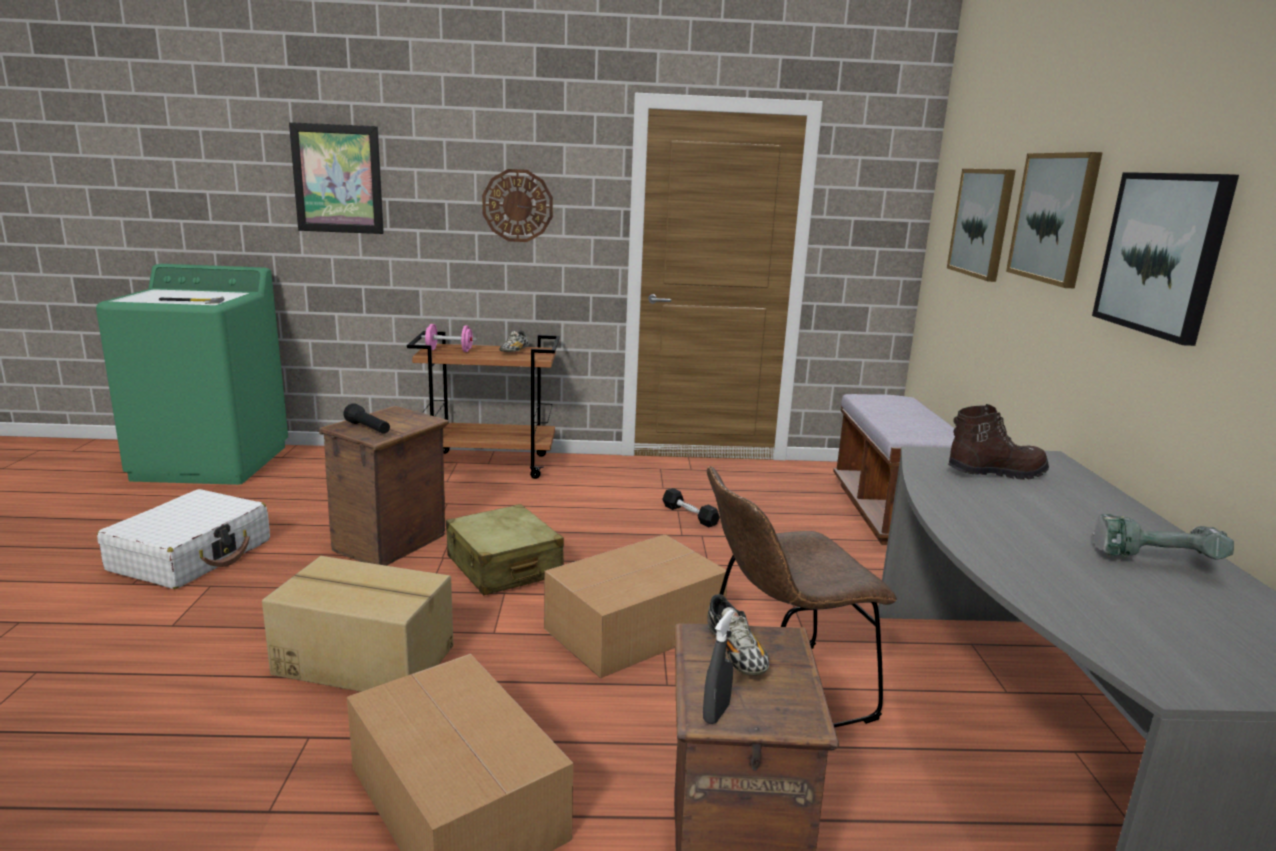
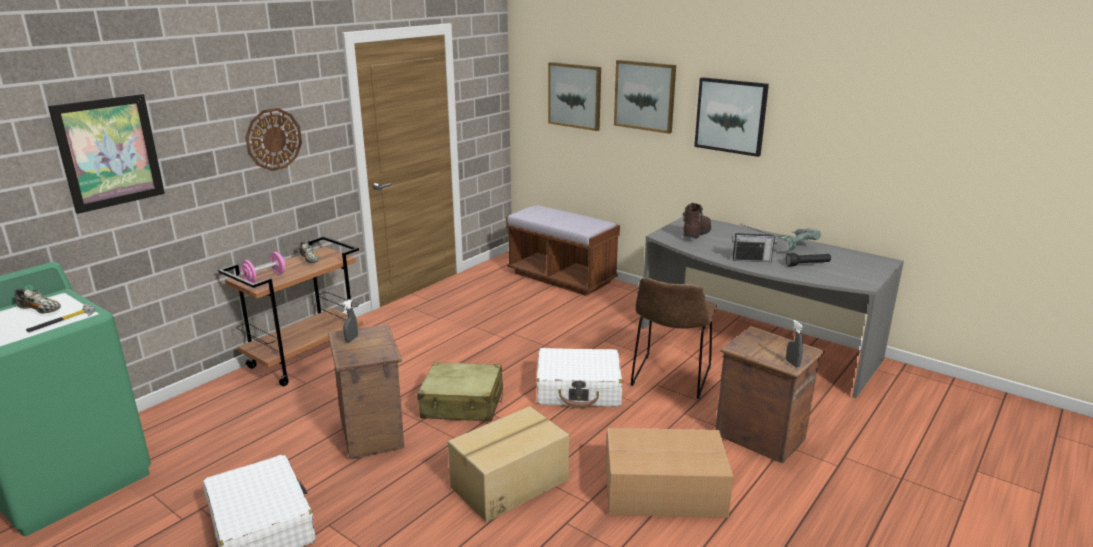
camera: 50 degrees left, 5 degrees up
black flashlight [343,404,390,434] -> black flashlight moved to [786,253,831,266]
cardboard box [544,534,728,678] -> white suitcase [536,348,622,408]
black dumbbell [662,488,720,528] -> none
shoe [707,594,769,676] -> shoe moved to [14,289,61,314]
none -> grey spray bottle [342,299,358,342]
none -> radio [732,224,777,262]

